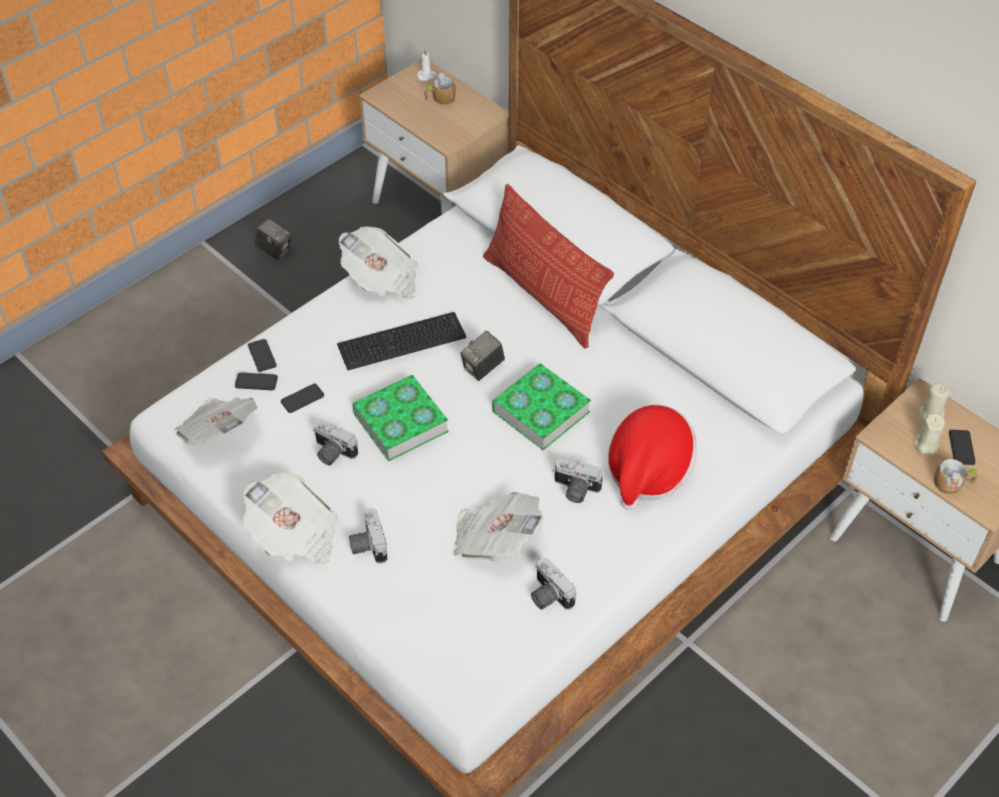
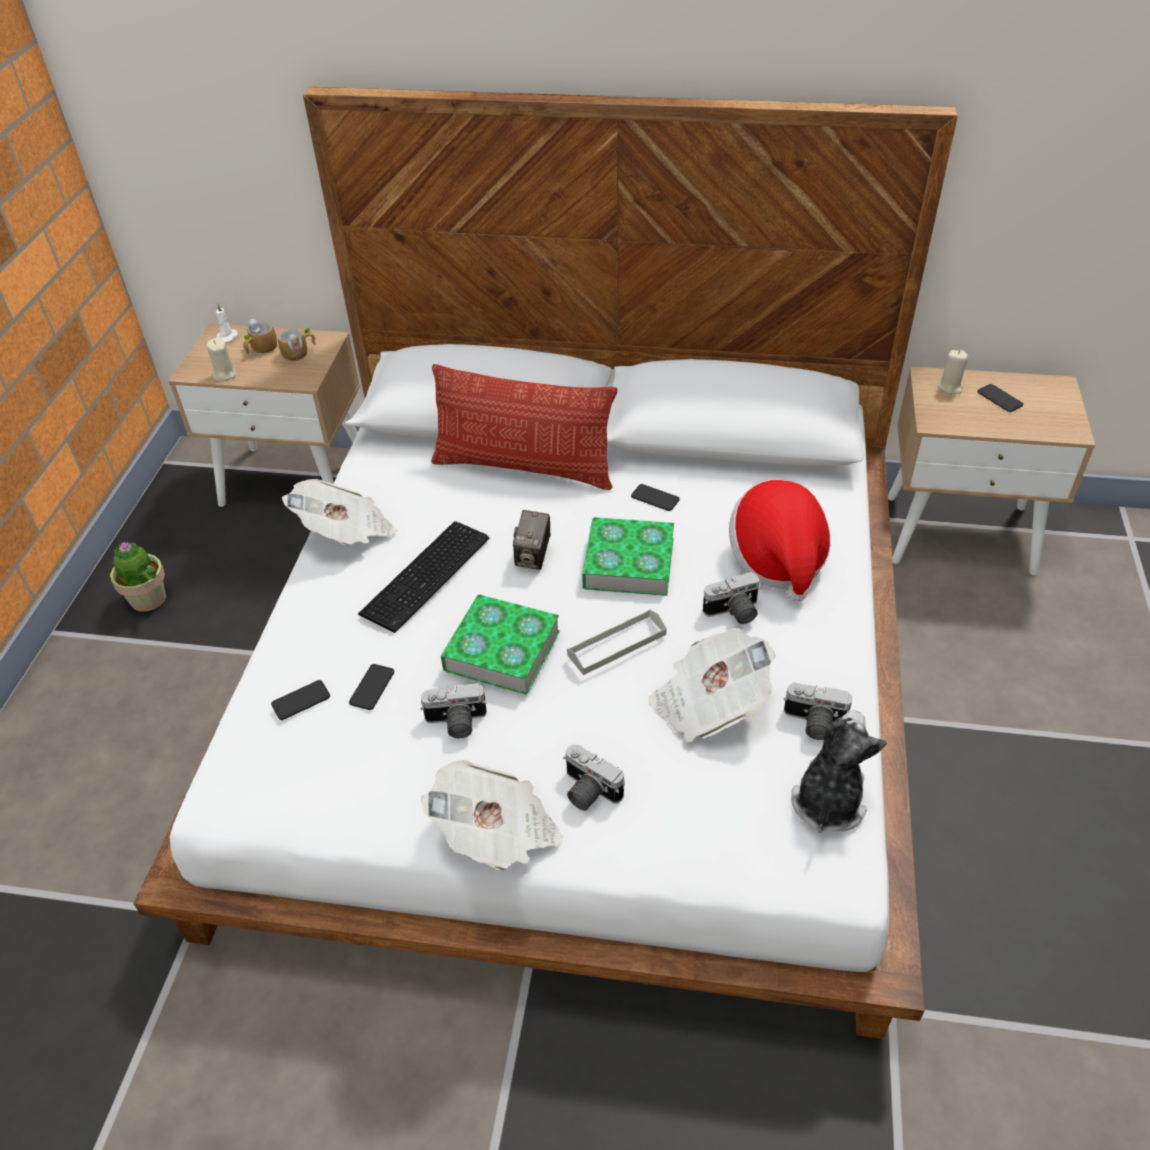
camera: 35 degrees left, 5 degrees down
newspaper [174,397,258,445] -> none
phone [248,339,277,372] -> phone moved to [631,484,680,511]
camera [255,219,291,260] -> potted plant [110,541,166,612]
beige candle [914,414,945,454] -> beige candle moved to [206,338,236,381]
mug [934,459,977,494] -> mug moved to [278,328,316,361]
none -> grey tray [567,609,667,675]
none -> plush toy [791,710,887,833]

